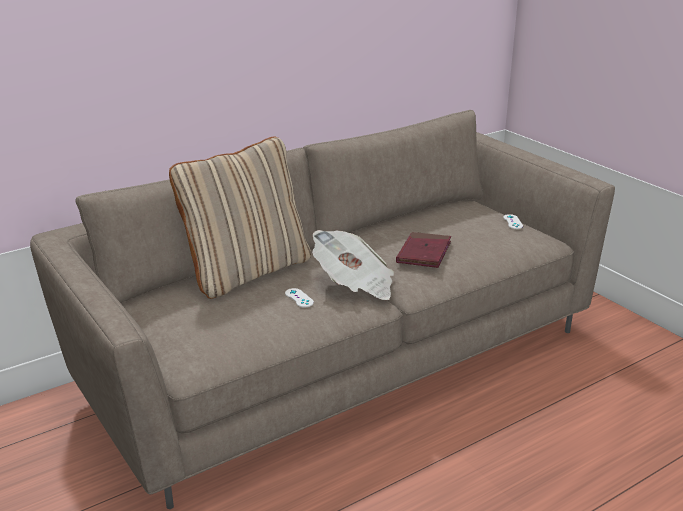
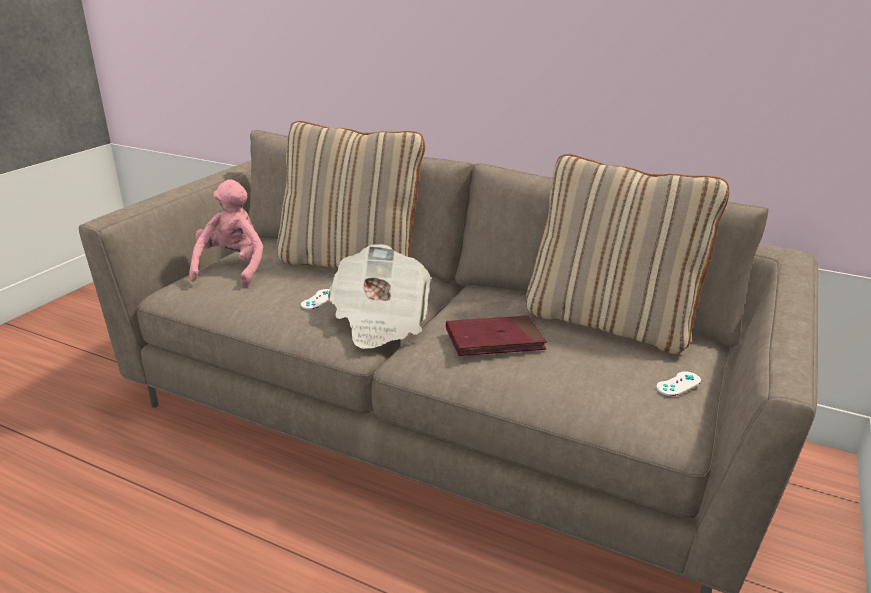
camera: 60 degrees right, 0 degrees up
none -> pink plush toy [189,179,263,287]
none -> beige pillow [526,154,729,354]

